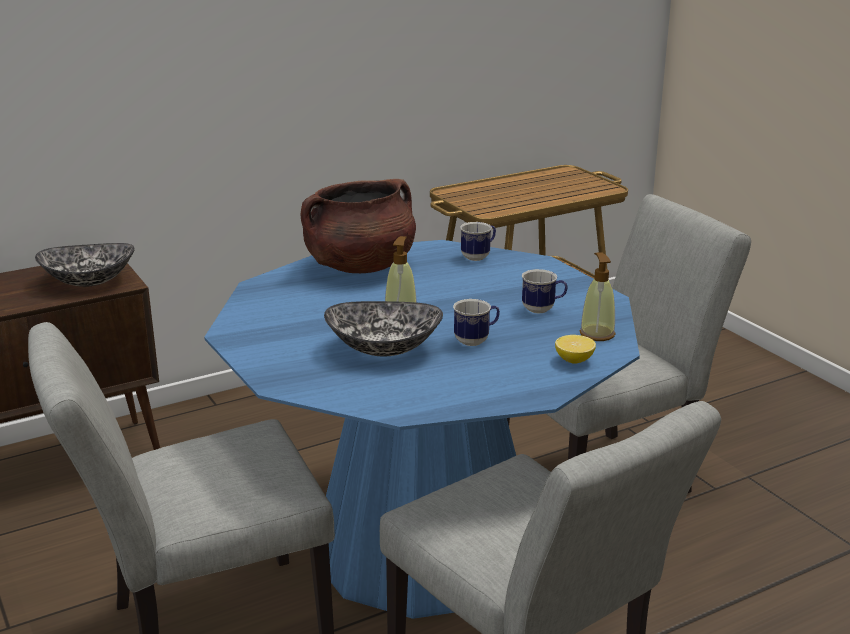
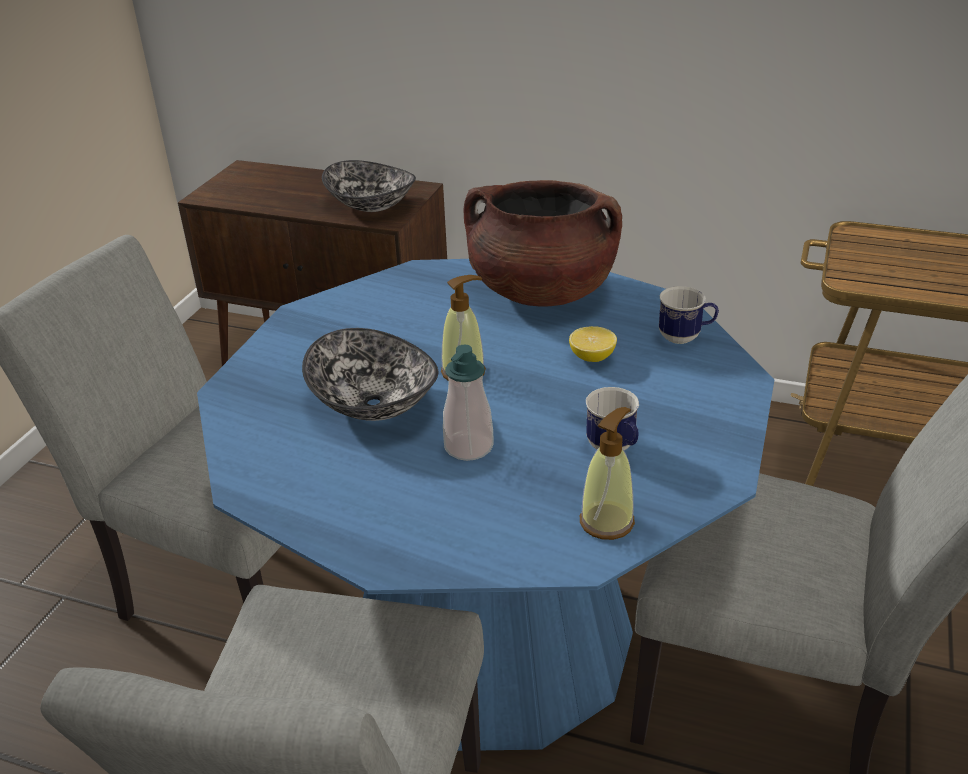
camera: 50 degrees right, 10 degrees up
mug [453,299,500,346] -> soap dispenser [443,345,494,461]
lemon [555,335,596,364] -> lemon moved to [569,326,617,362]

